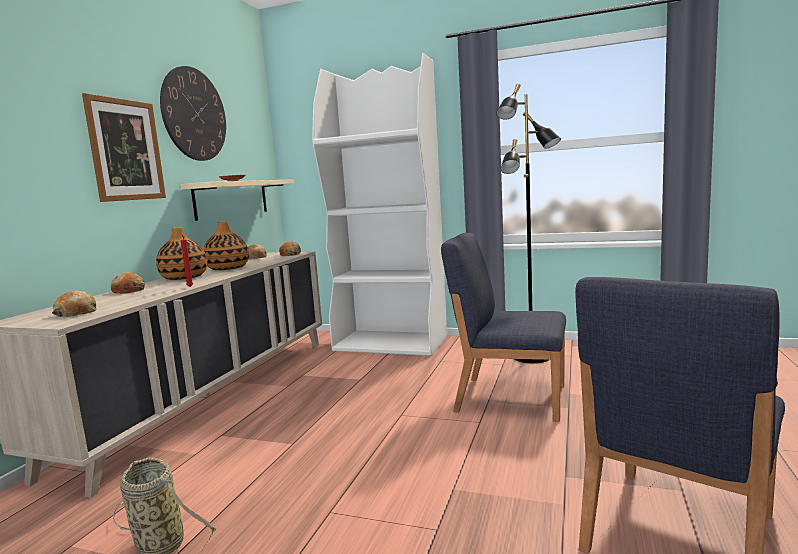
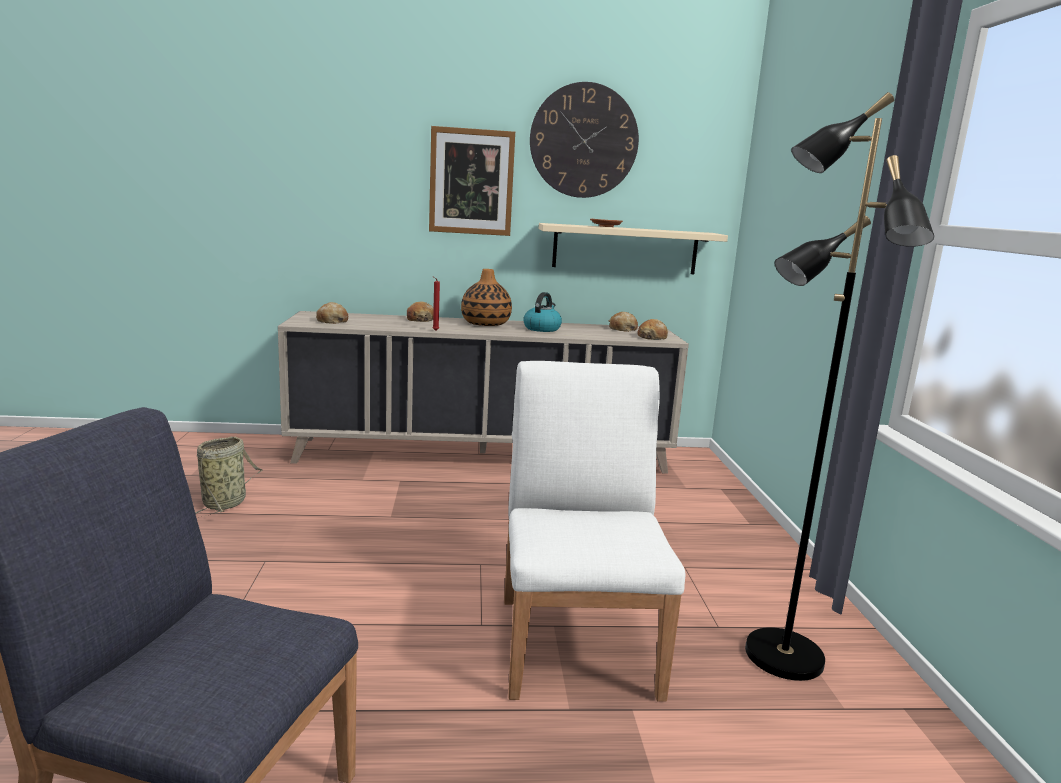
camera: 65 degrees right, 5 degrees up
vase [203,222,249,270] -> kettle [523,292,562,332]
white bookcase [312,53,447,356] -> none
blue chair [441,233,566,422] -> white chair [504,361,685,702]

